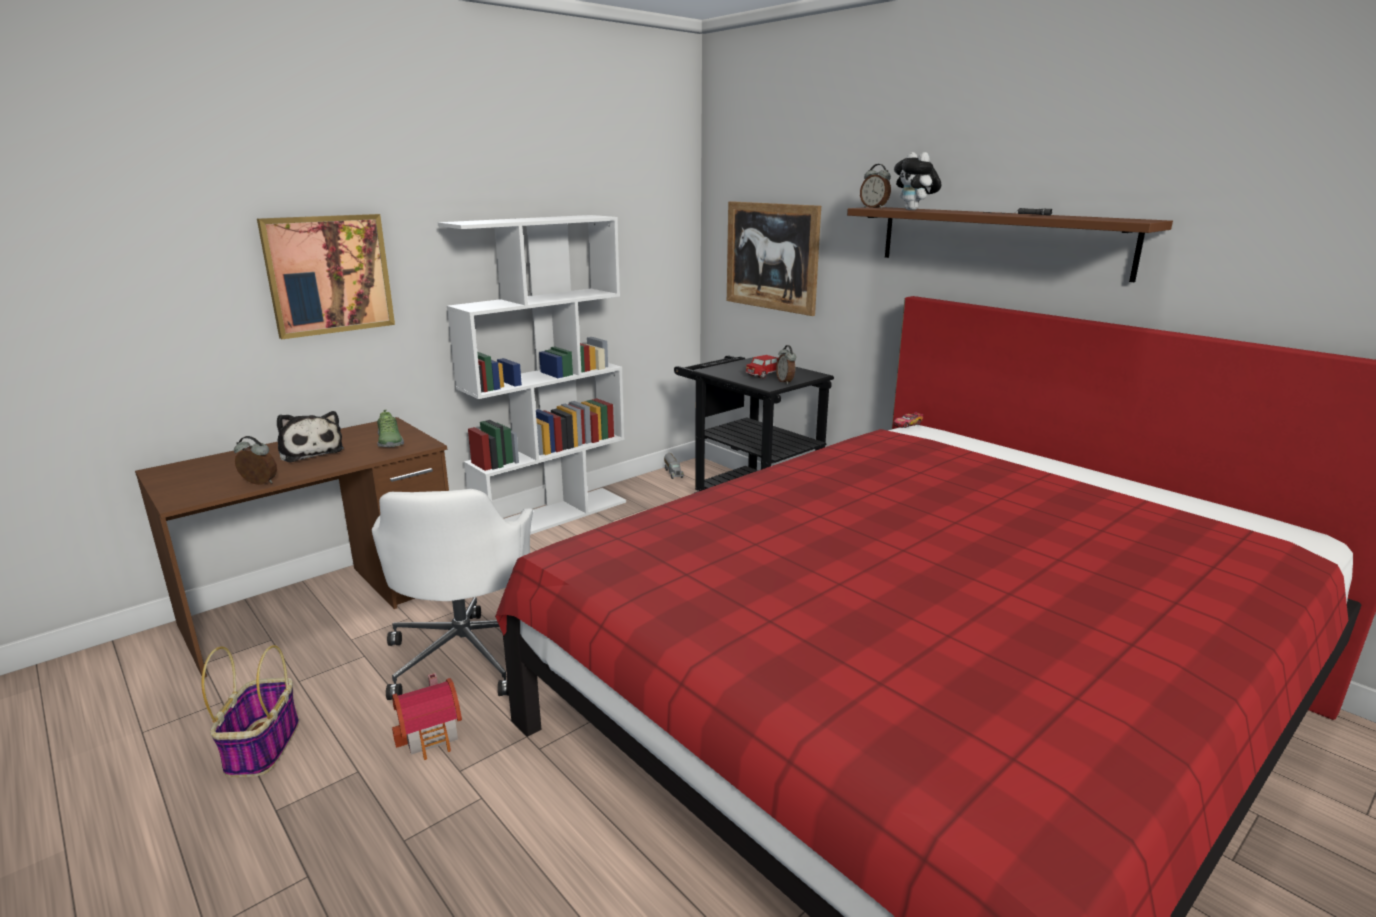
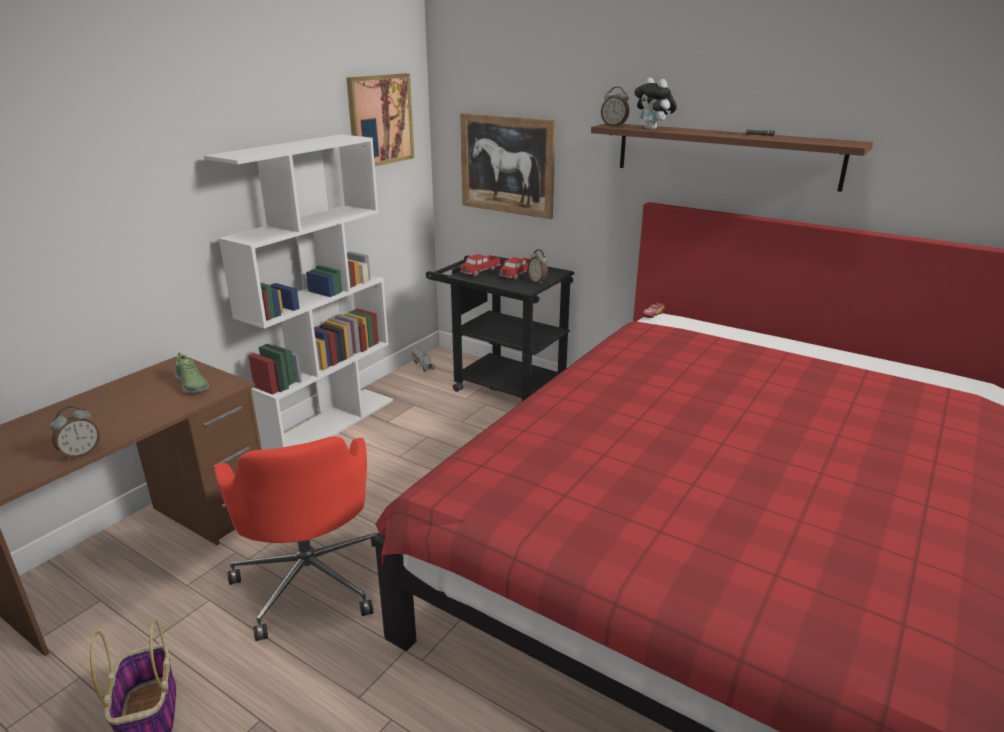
camera: 15 degrees left, 5 degrees up
alarm clock [234,436,277,485] -> alarm clock turned 135 degrees clockwise [50,406,100,460]
picture [257,214,395,339] -> picture moved to [346,73,414,166]
plush toy [277,411,344,463] -> none
white office chair [372,489,533,700] -> red office chair [215,436,381,641]
toy house [392,673,462,760] -> none
none -> toy truck [460,254,501,277]

